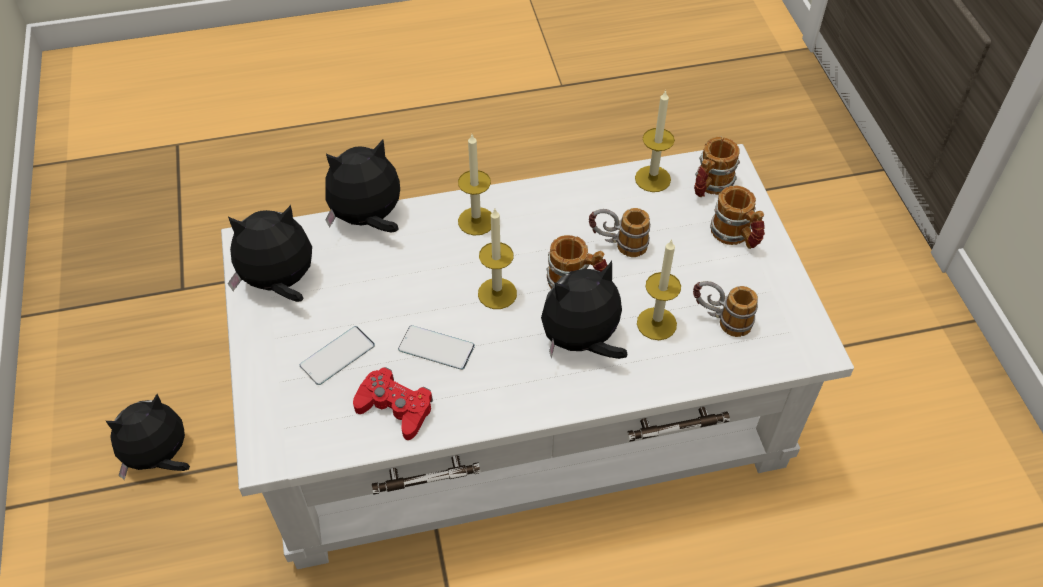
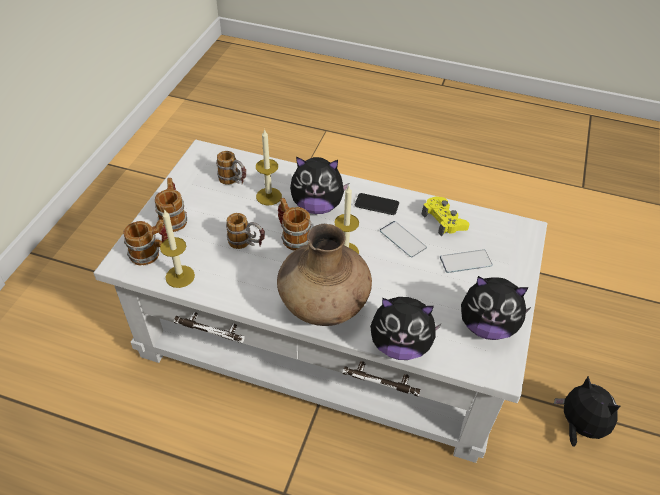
camera: 150 degrees left, 5 degrees down
plush toy [106,394,190,480] -> plush toy turned 120 degrees counterclockwise [554,376,621,446]
red game controller [353,367,433,440] -> yellow game controller [422,196,469,236]
candle [458,134,491,236] -> brown vase [277,224,372,326]
none -> phone [355,193,399,215]

